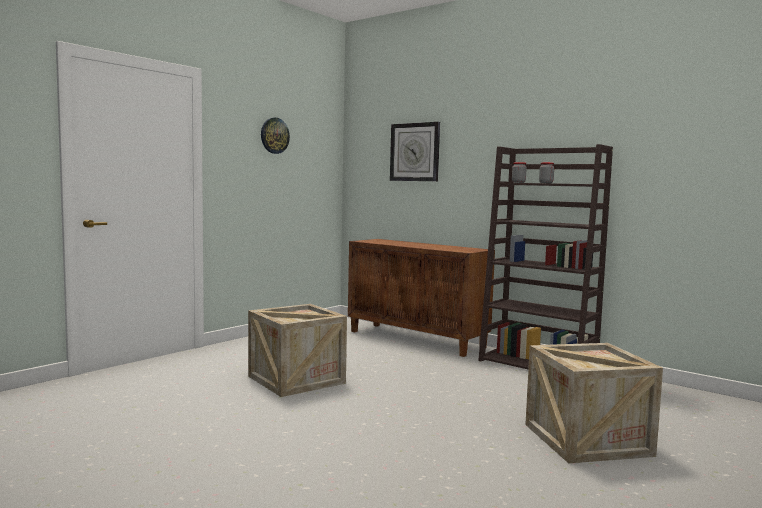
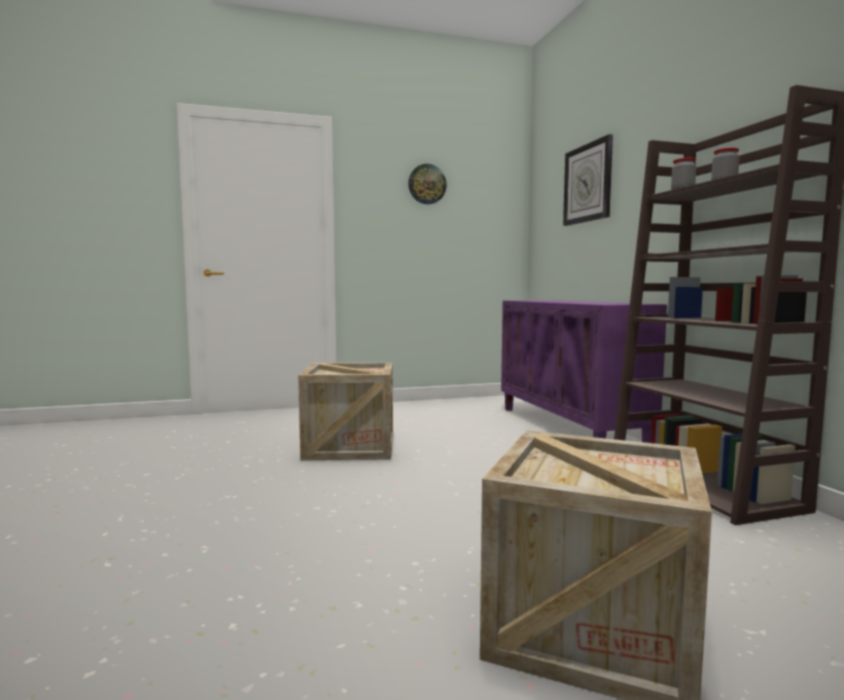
camera: 35 degrees right, 0 degrees up
brown cabinet [348,239,495,357] -> purple cabinet [501,300,667,443]

